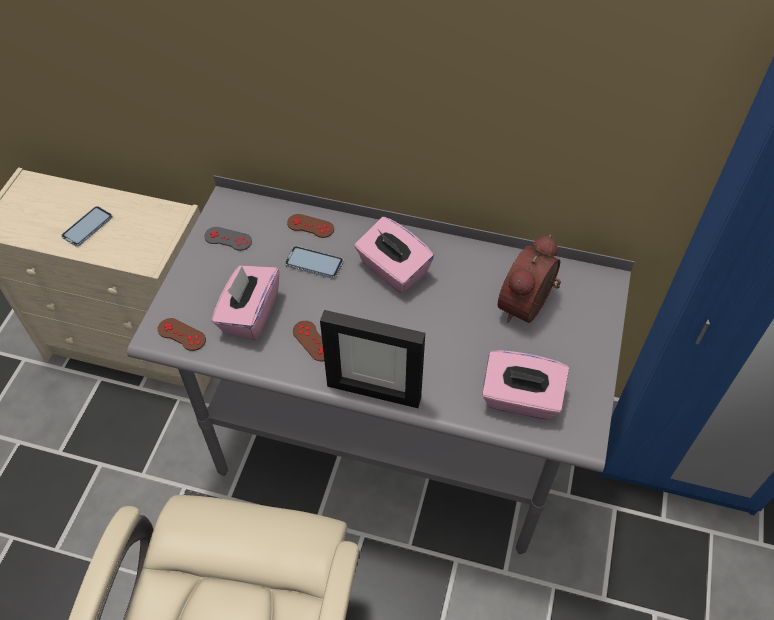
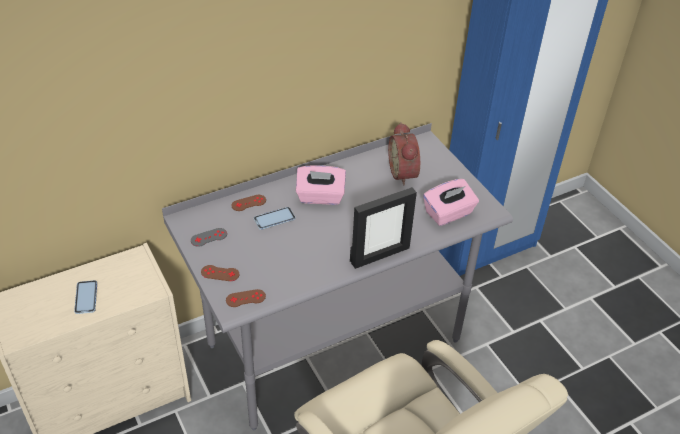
camera: 45 degrees left, 10 degrees down
pink tissue box [212,266,279,341] -> none
brown game controller [293,321,324,361] -> brown game controller moved to [201,265,240,281]

